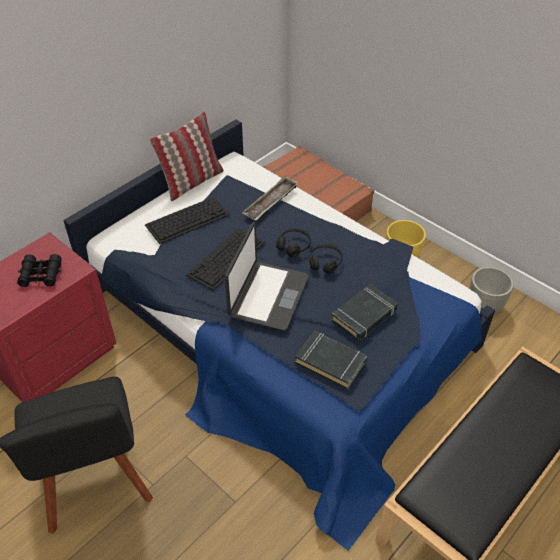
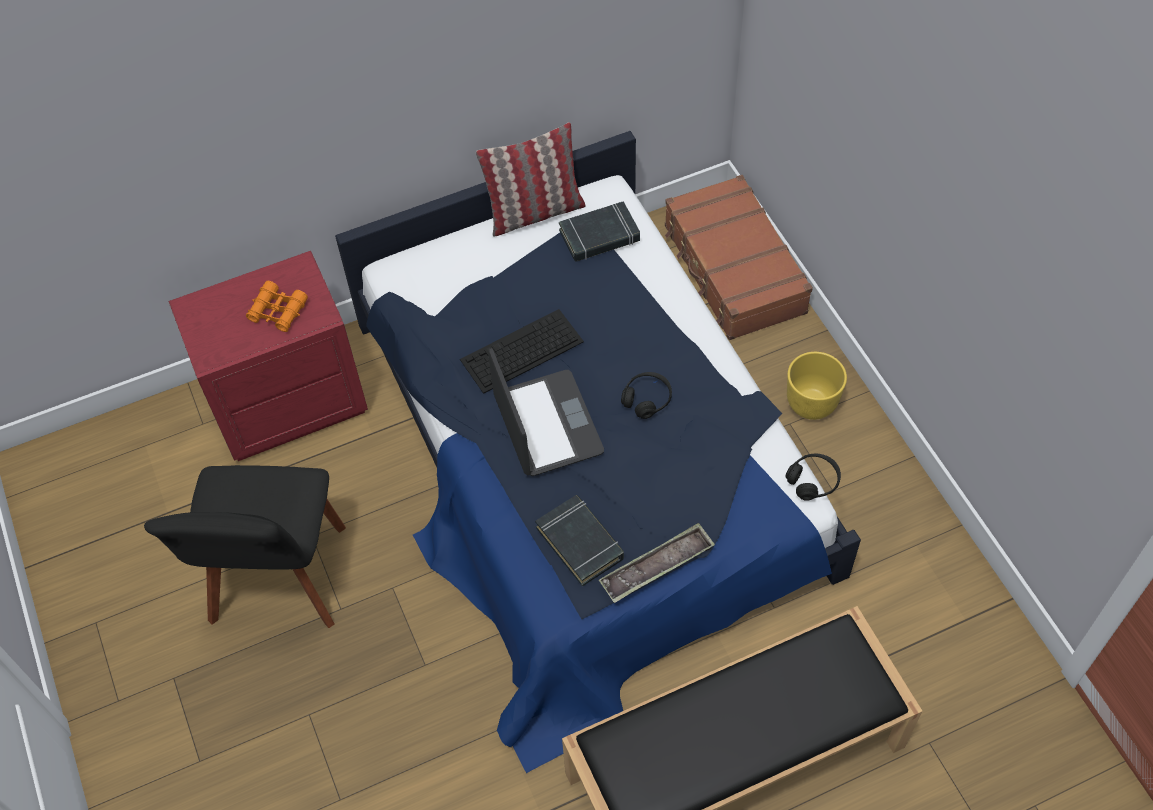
camera: 25 degrees right, 10 degrees up
black binoculars [17,254,62,287] -> orange binoculars [246,281,308,332]
keyboard [145,197,230,244] -> none
laptop [225,222,309,331] -> laptop turned 60 degrees counterclockwise [488,348,604,476]
tray [243,176,298,221] -> tray moved to [599,523,715,603]
black headphones [276,228,311,257] -> black headphones moved to [785,454,841,501]
black book [331,284,398,341] -> black book moved to [559,201,640,262]
grey planter [469,267,514,313] -> none

